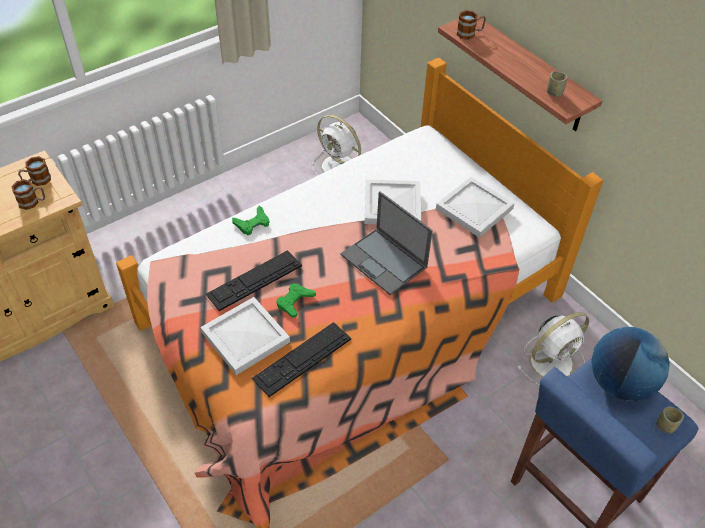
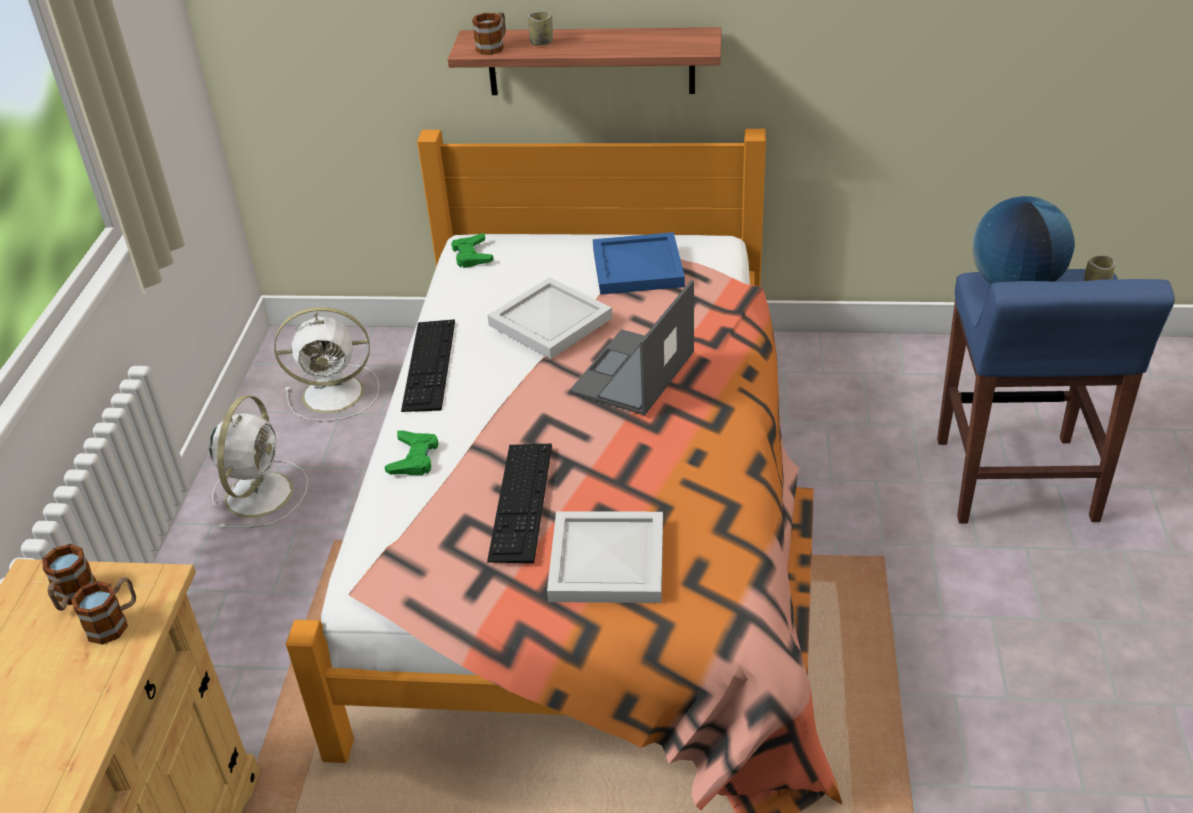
camera: 45 degrees left, 10 degrees down
keyboard [252,322,351,397] -> keyboard moved to [401,319,455,412]
green game controller [276,283,316,318] -> green game controller moved to [451,233,494,268]
laptop [340,191,433,295] -> laptop turned 120 degrees clockwise [569,280,694,415]
white tray [436,177,515,238] -> blue tray [593,232,685,295]
white fan [517,312,589,385] -> white fan moved to [209,395,308,529]
cup [547,71,568,97] -> cup moved to [528,11,553,46]

